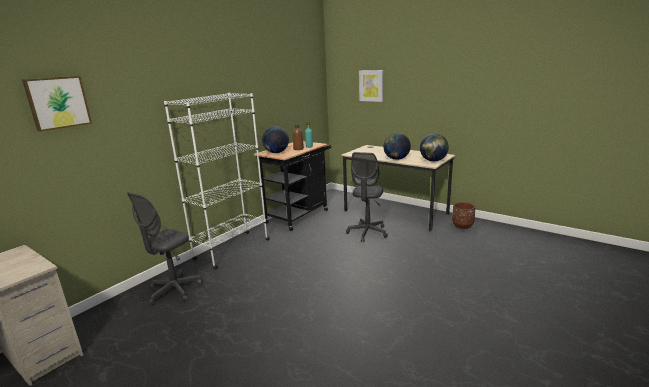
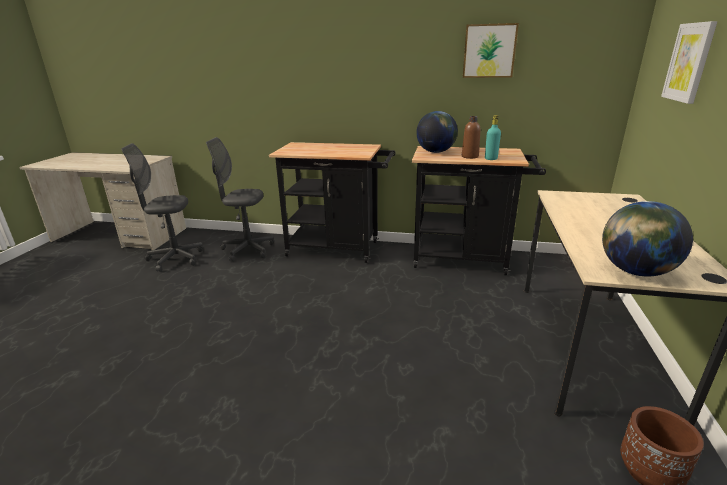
camera: 65 degrees right, 5 degrees up
picture [22,76,92,132] -> picture moved to [463,23,519,78]
white bookcase [164,93,270,269] -> black cart [269,142,396,263]
grey office chair [346,152,388,242] -> grey office chair moved to [121,143,203,272]
globe [383,133,411,160] -> none

